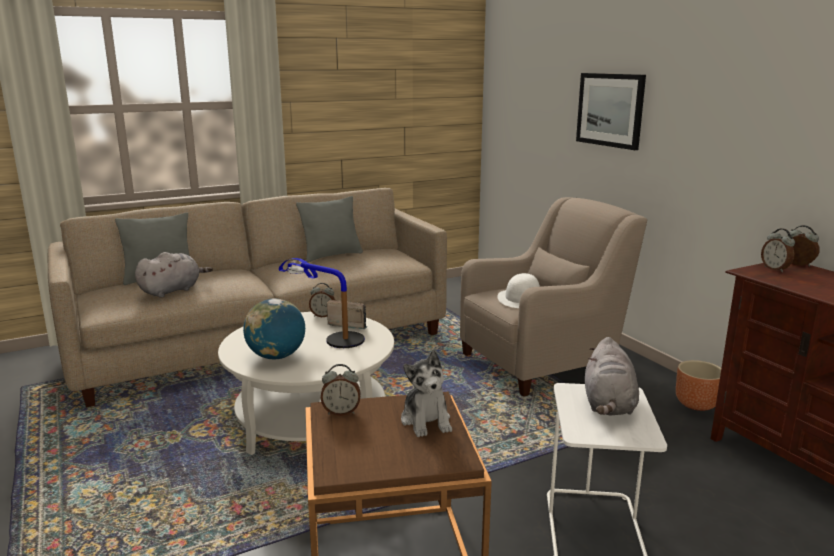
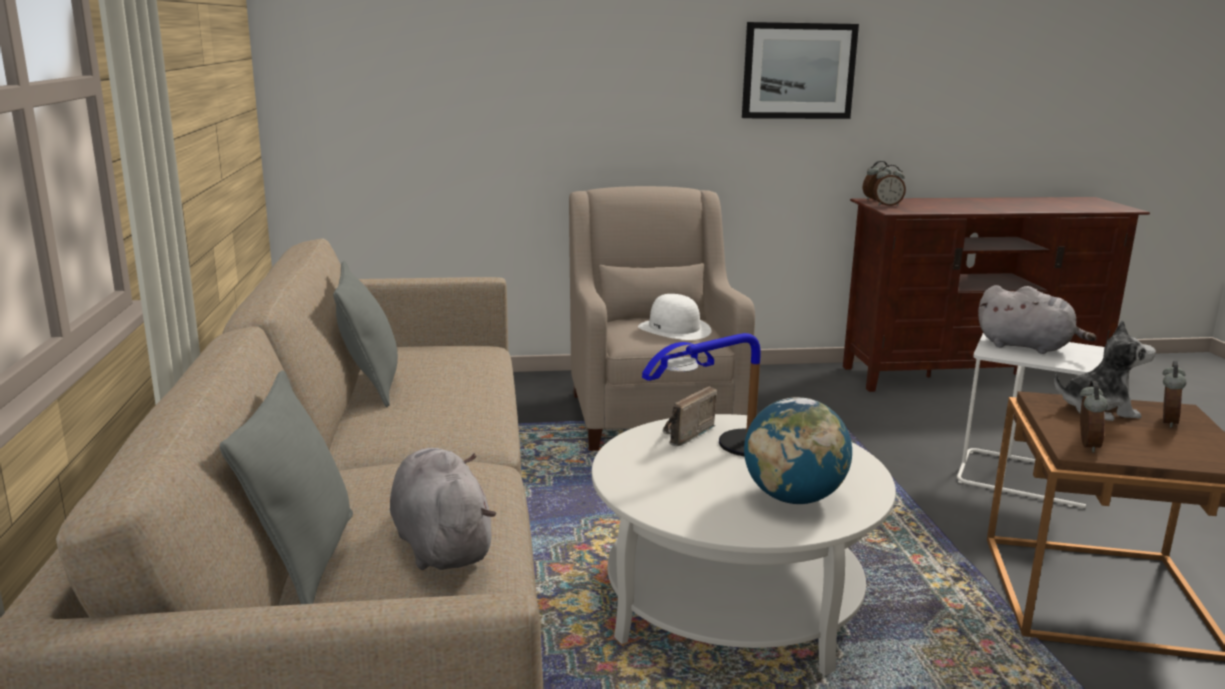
camera: 70 degrees left, 0 degrees up
alarm clock [309,283,335,317] -> alarm clock moved to [1162,361,1187,428]
picture [576,73,646,150] -> picture moved to [742,22,859,119]
brown planter [676,360,721,411] -> none

